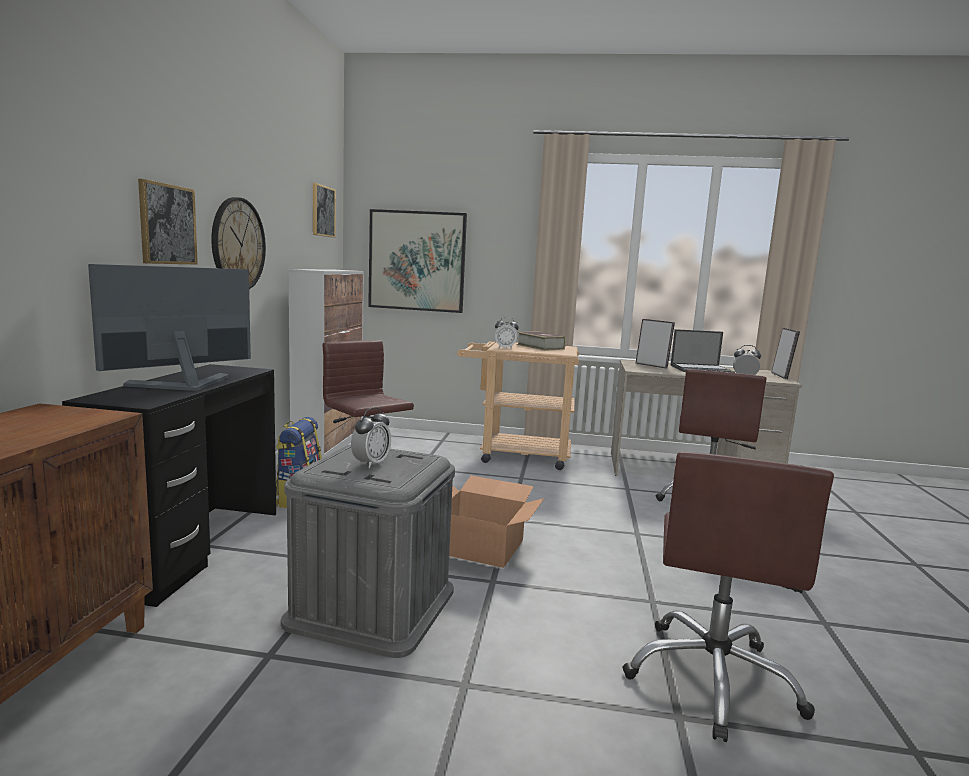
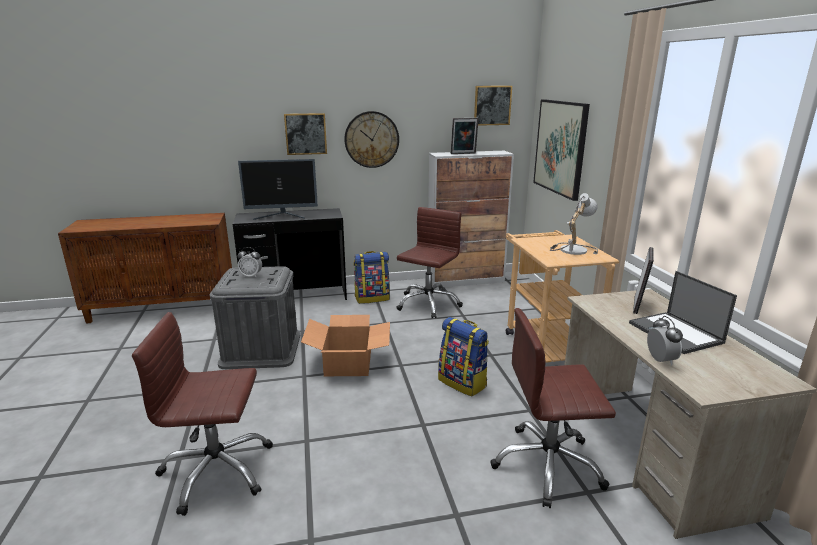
camera: 70 degrees right, 10 degrees up
monitor [88,264,251,391] -> monitor turned 150 degrees clockwise [238,159,318,220]
alarm clock [495,317,519,349] -> none
book [517,331,566,351] -> table lamp [550,193,598,255]
picture frame [771,328,800,379] -> picture frame moved to [451,118,479,154]
none -> backpack [438,317,489,397]

